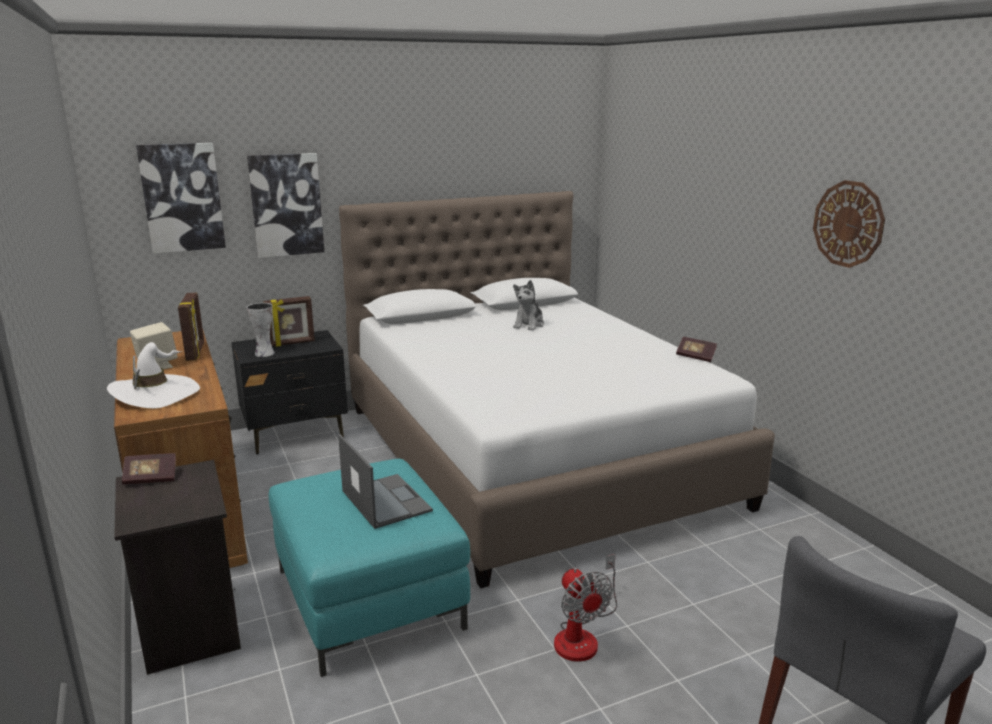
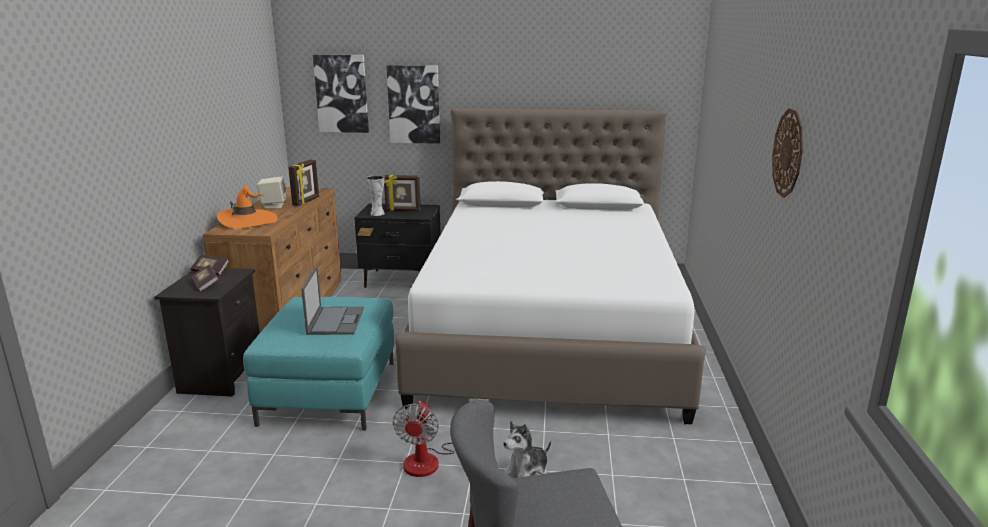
camera: 30 degrees right, 0 degrees up
white hat [107,342,200,408] -> orange hat [217,185,278,229]
plush toy [513,280,544,331] -> plush toy moved to [503,421,551,477]
book [676,337,717,362] -> book moved to [191,265,219,292]

